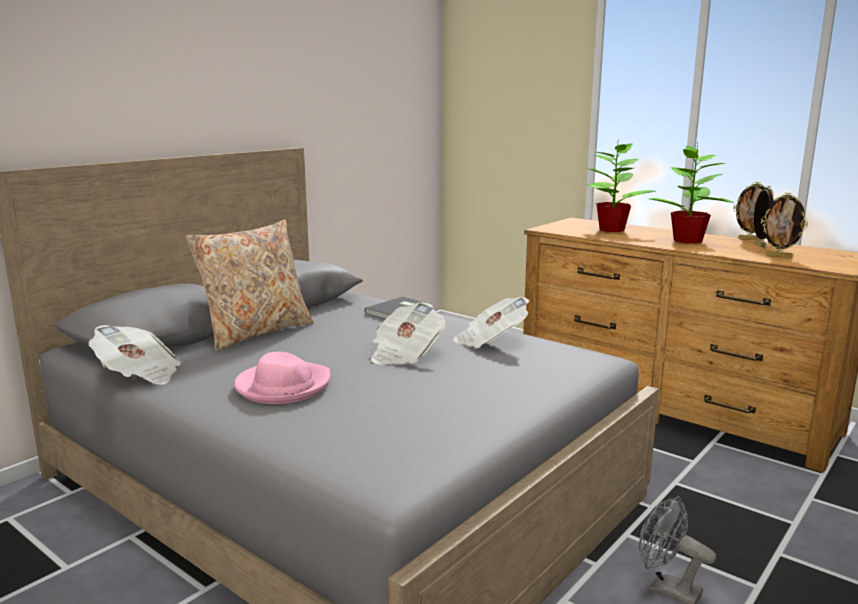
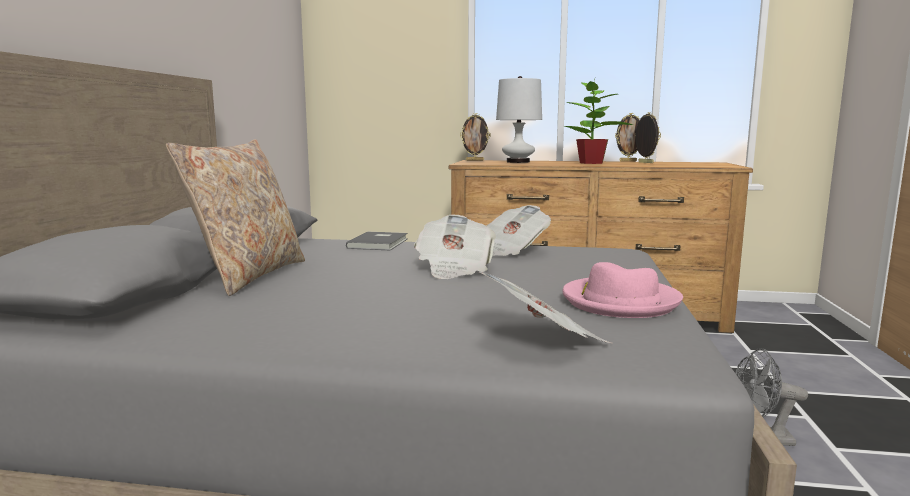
camera: 30 degrees left, 5 degrees down
newspaper [89,325,181,385] -> newspaper moved to [479,272,612,343]
pink hat [234,352,330,404] -> pink hat moved to [562,262,683,318]
potted plant [587,138,656,232] -> white table lamp [496,76,542,163]
picture frame [761,193,808,258] -> picture frame moved to [460,113,491,161]

